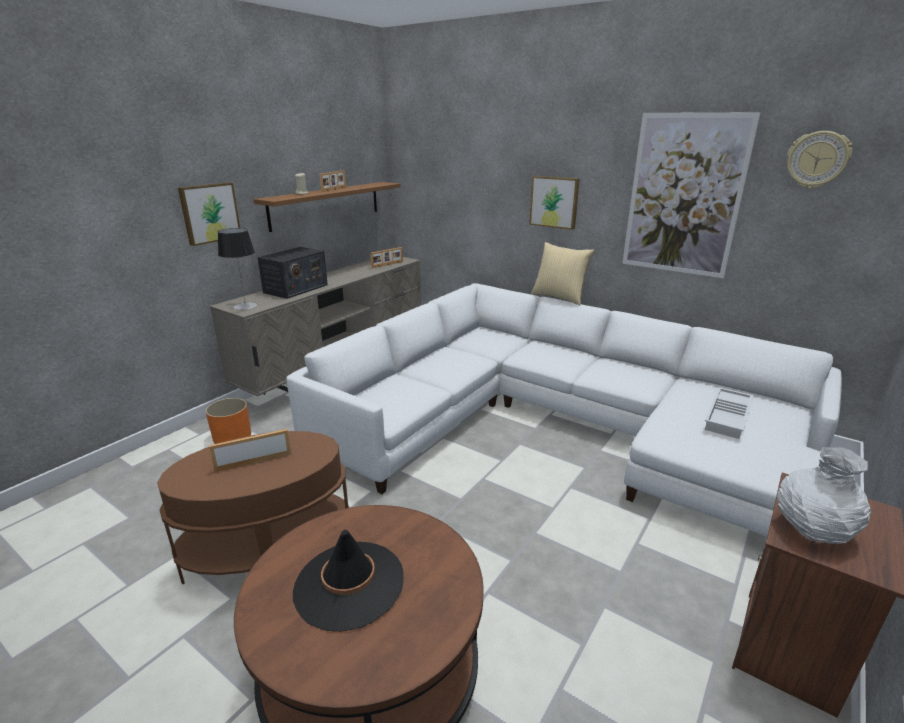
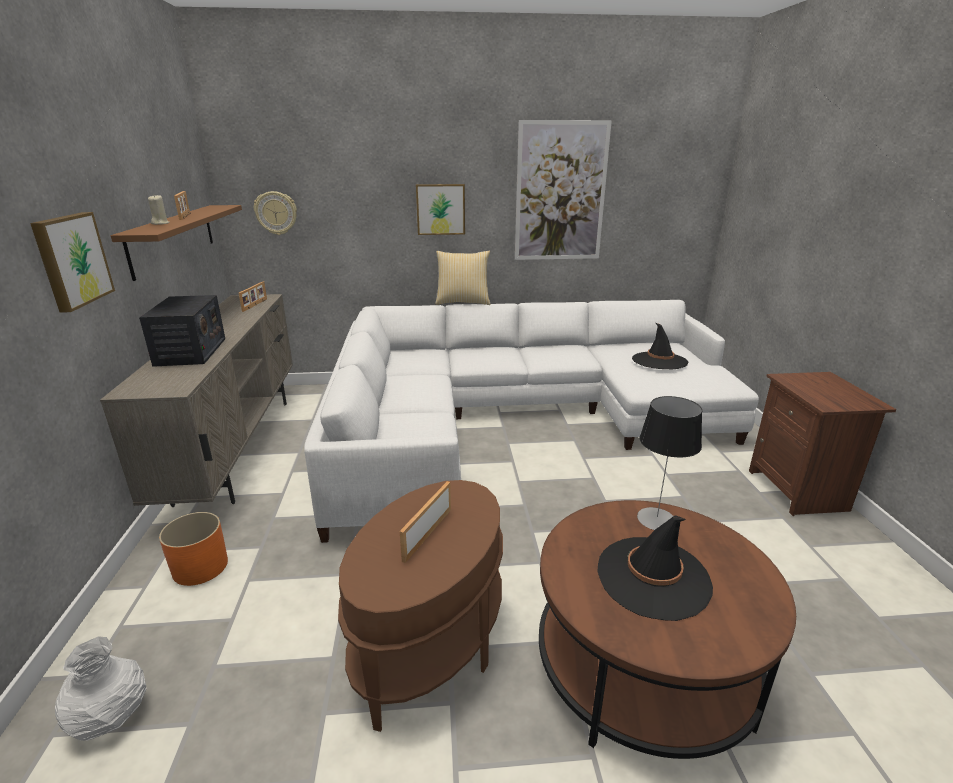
camera: 40 degrees left, 0 degrees up
table lamp [218,228,257,310] -> table lamp moved to [637,396,702,530]
white tray [705,387,754,439] -> black hat [632,322,688,369]
white vase [777,447,871,544] -> white vase moved to [55,636,146,741]
wall clock [787,131,853,189] -> wall clock moved to [254,191,297,235]

